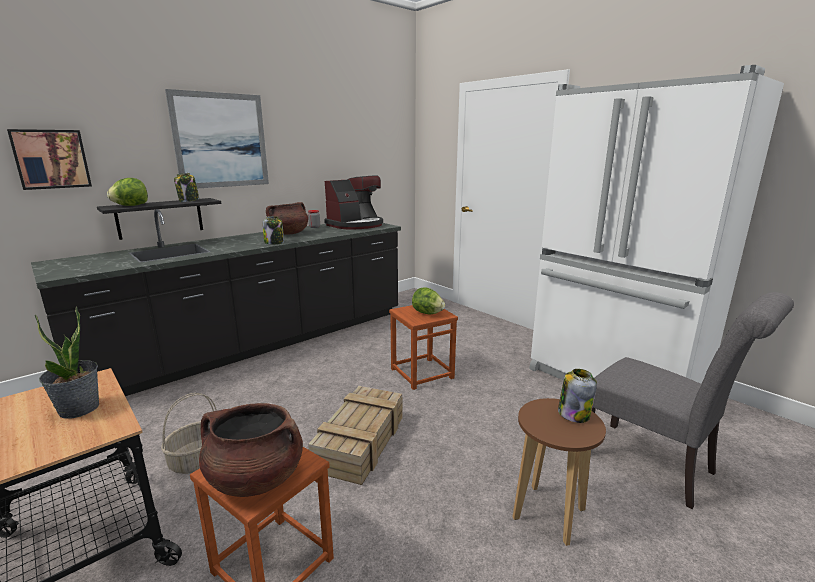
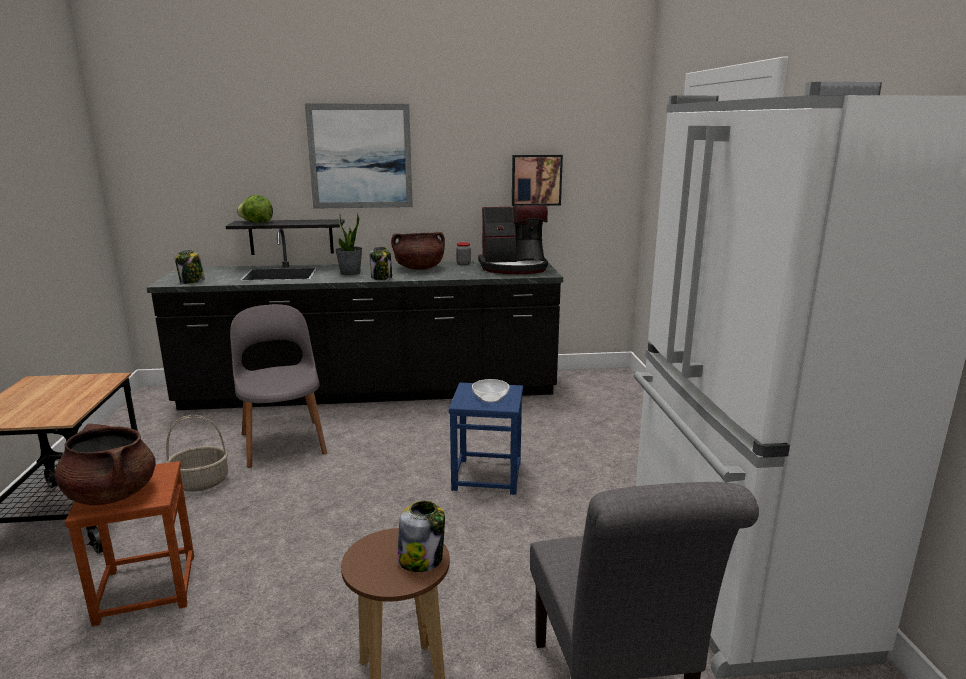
camera: 35 degrees right, 0 degrees up
picture [7,129,92,190] -> picture moved to [512,155,563,206]
potted plant [35,306,99,419] -> potted plant moved to [335,213,363,275]
jar [174,173,199,202] -> jar moved to [175,250,205,284]
crate [308,386,402,485] -> none
brown stool [389,305,458,390] -> blue stool [448,383,523,495]
lettuce [412,287,445,314] -> bowl [472,379,509,403]
none -> grey chair [230,304,327,468]

